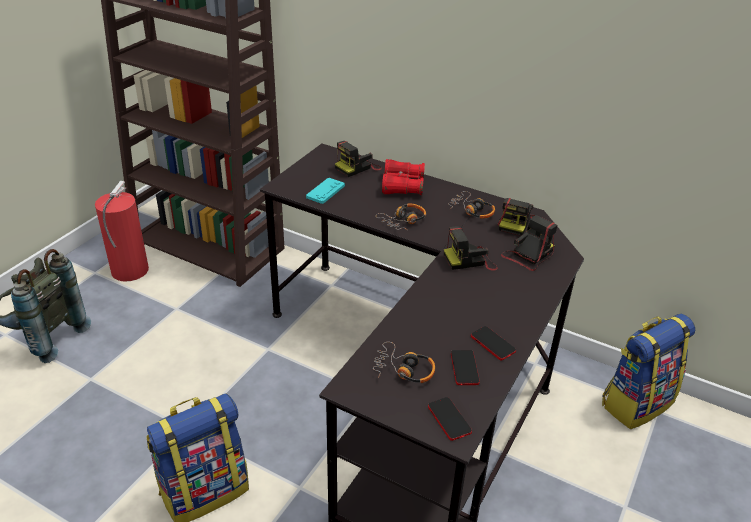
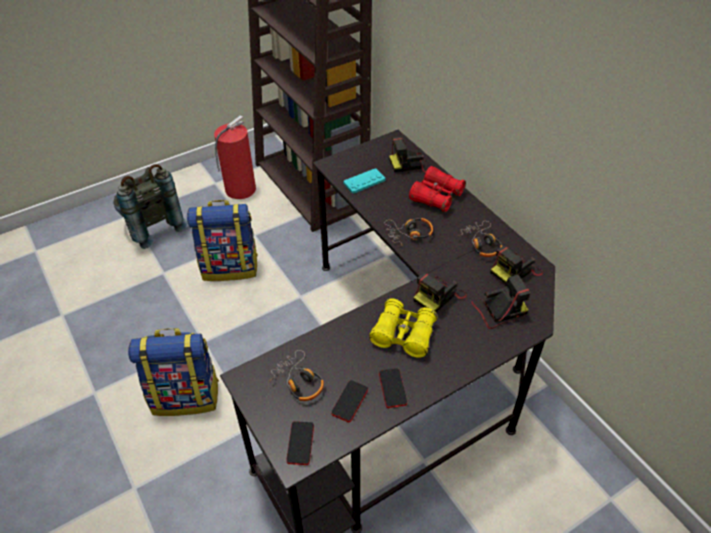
camera: 30 degrees right, 10 degrees up
camera [444,227,498,271] -> camera turned 60 degrees counterclockwise [413,273,467,312]
backpack [602,313,695,429] -> backpack moved to [187,200,258,281]
none -> yellow binoculars [369,298,437,358]

